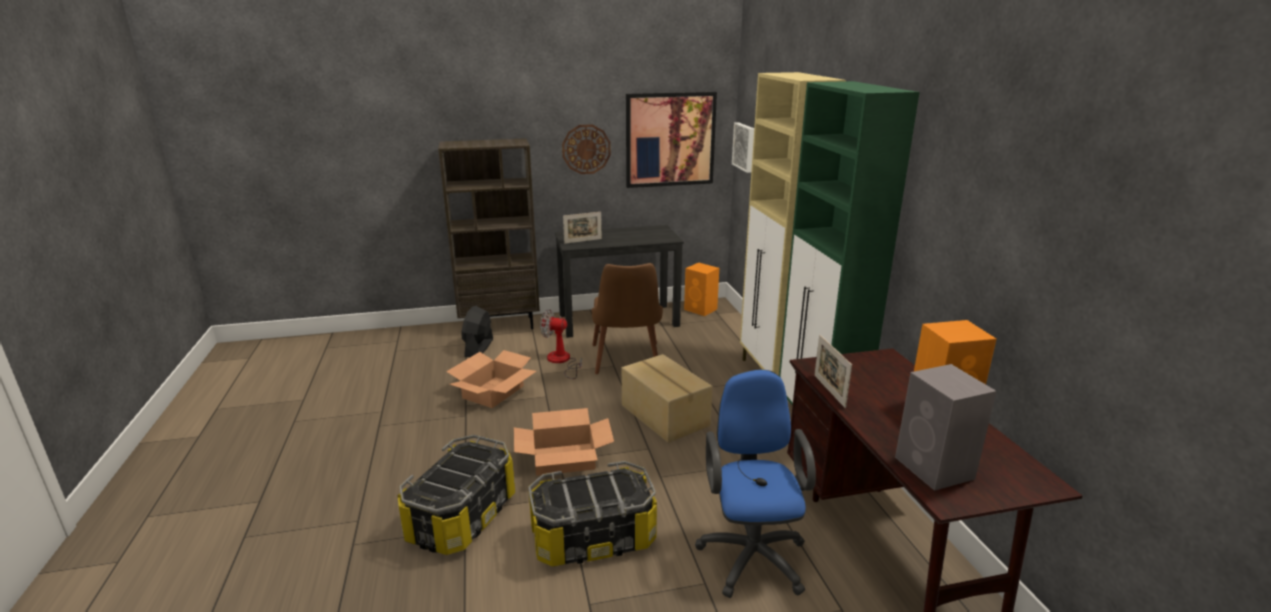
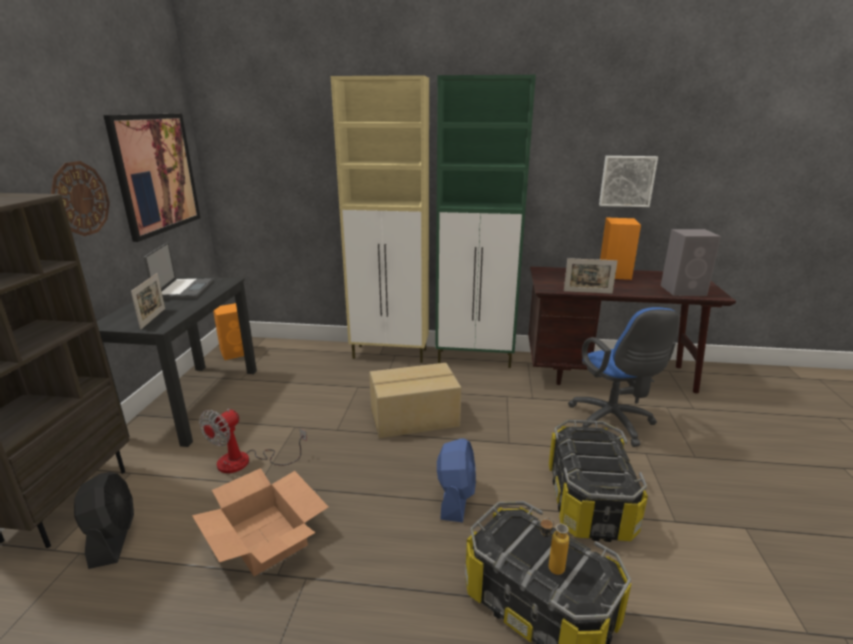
camera: 70 degrees left, 0 degrees up
black fan [461,306,493,357] -> black fan turned 135 degrees counterclockwise [74,472,134,569]
cardboard box [514,408,614,476] -> blue fan [437,439,476,522]
brown chair [591,263,663,374] -> none
blue office chair [695,370,816,598] -> blue office chair turned 120 degrees counterclockwise [568,307,679,447]
picture [732,122,754,173] -> picture moved to [599,156,658,207]
none -> laptop [143,243,214,299]
none -> bottle [539,518,569,575]

